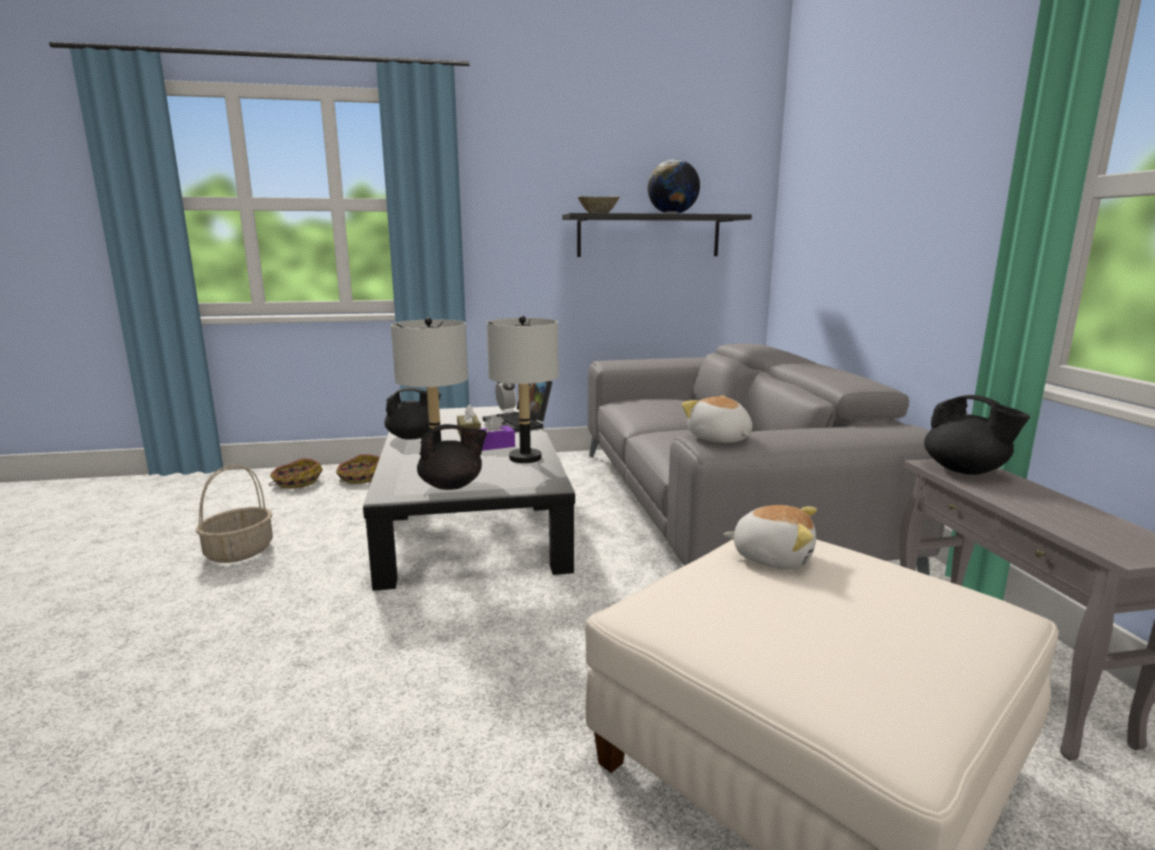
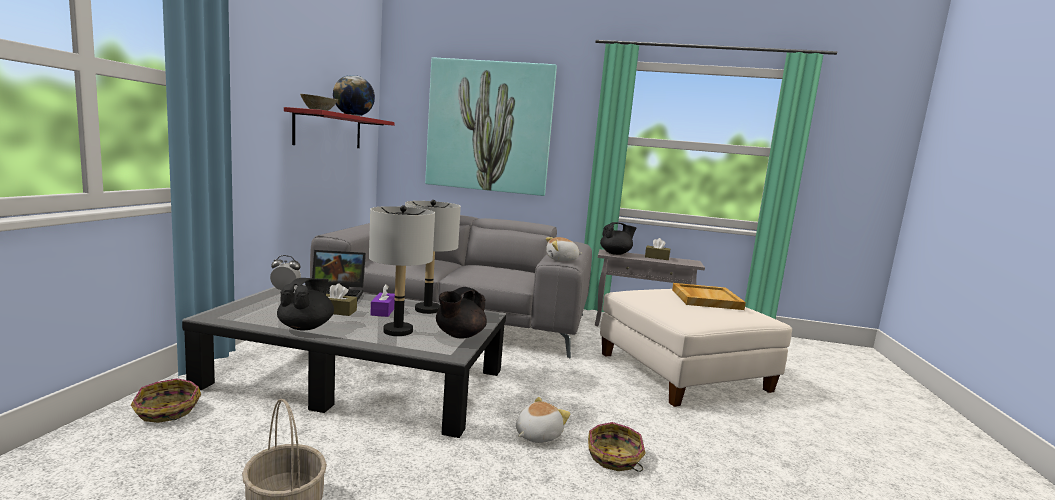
camera: 70 degrees left, 5 degrees down
basket [269,458,323,489] -> basket moved to [588,422,646,472]
black teapot [417,424,487,490] -> black teapot turned 150 degrees counterclockwise [436,287,487,339]
black shelf [562,213,752,257] -> red shelf [284,107,395,148]
plush toy [723,505,817,569] -> plush toy moved to [516,397,570,443]
none -> picture [425,57,557,196]
none -> brown tissue box [645,238,670,260]
none -> beige tray [672,283,746,310]

